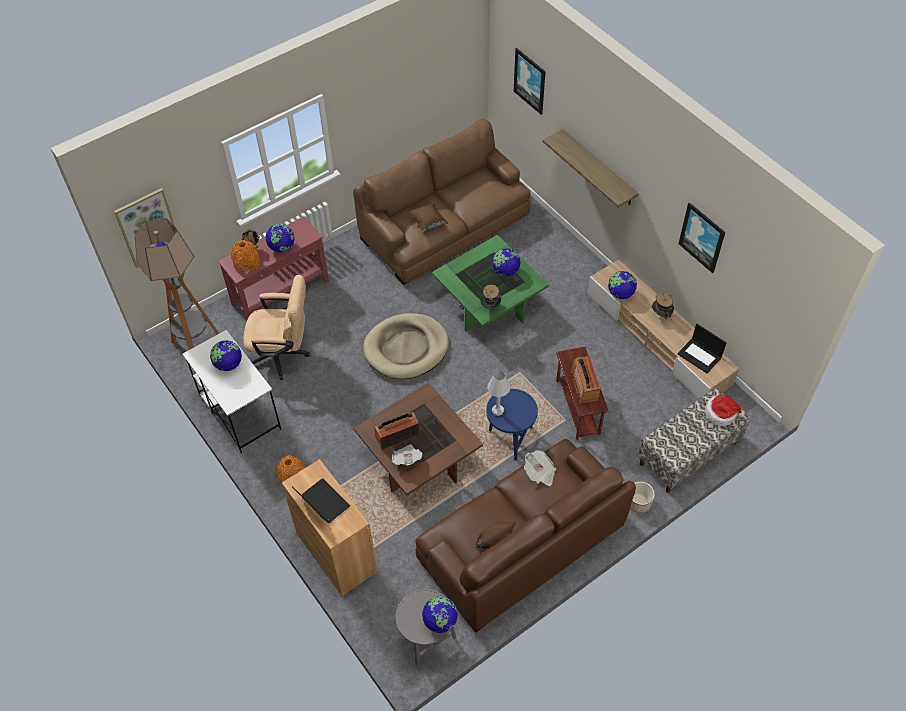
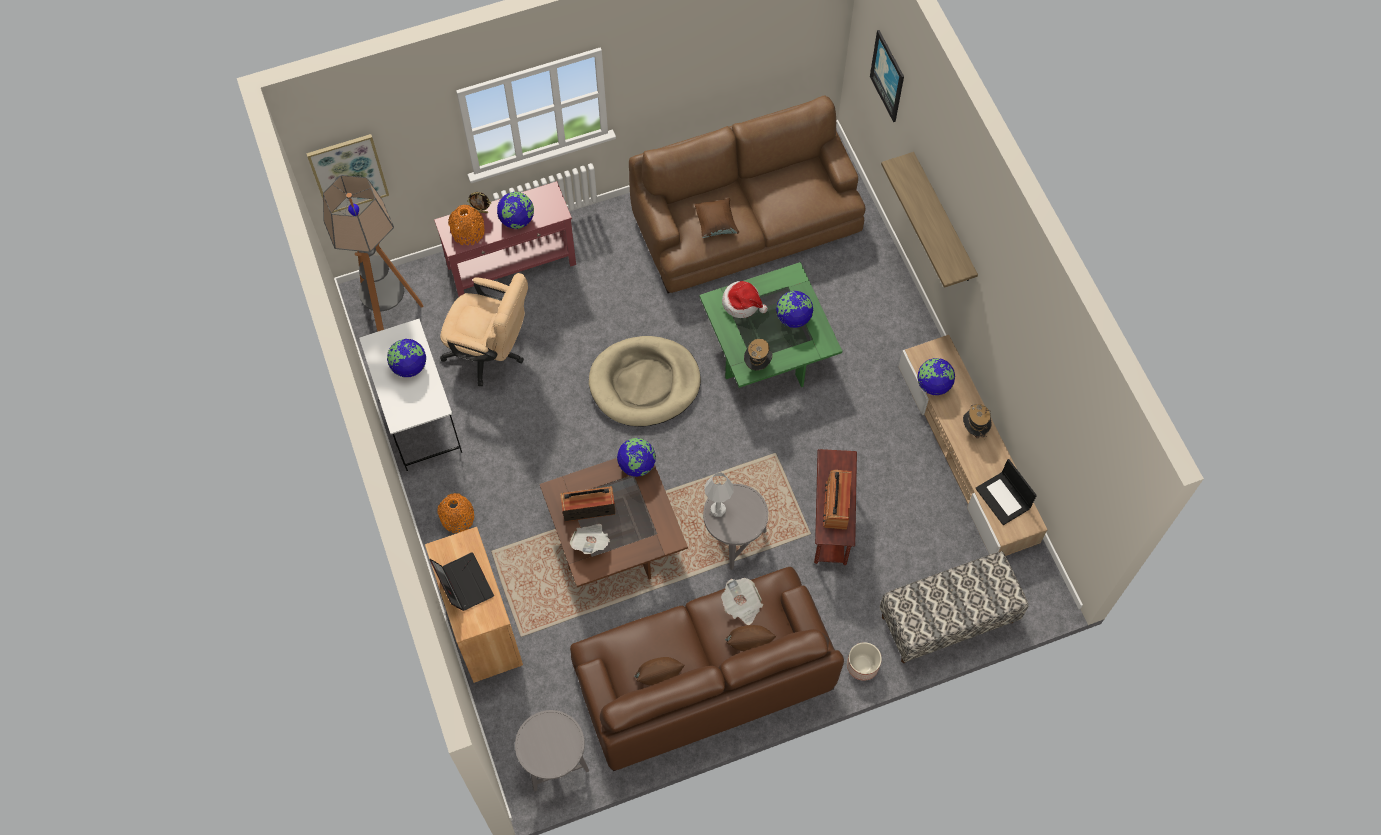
camera: 15 degrees right, 10 degrees up
globe [422,597,458,633] -> globe moved to [617,438,656,477]
blue side table [486,389,538,461] -> grey side table [703,484,768,570]
picture [678,202,725,273] -> none
hat [705,395,745,426] -> hat moved to [722,281,768,318]
none -> brown pillow [725,625,776,651]

